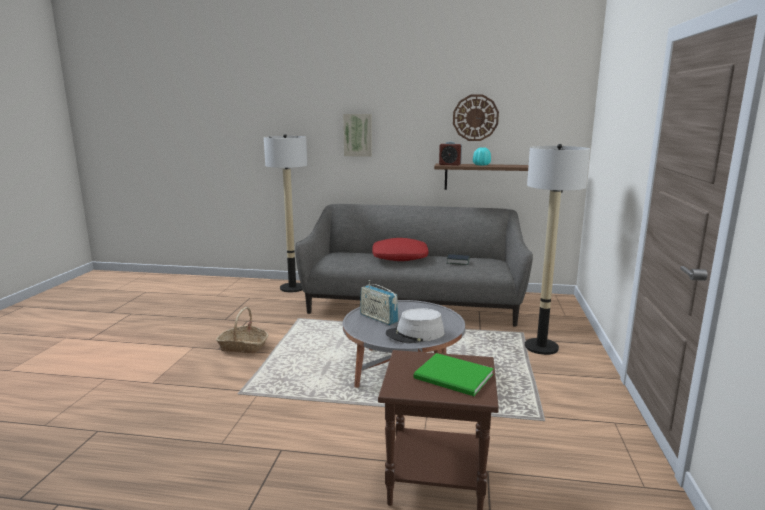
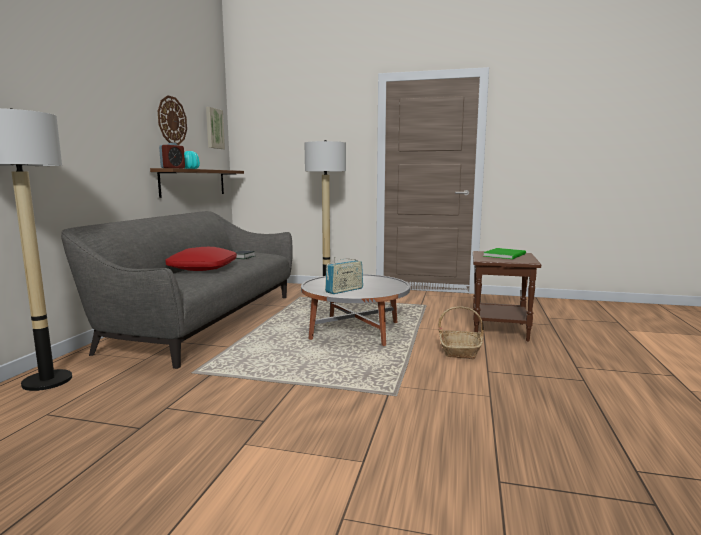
camera: 85 degrees left, 5 degrees down
basket [216,307,268,354] -> basket moved to [438,306,484,359]
picture [343,114,372,157] -> picture moved to [206,107,225,149]
grey hat [386,308,444,343] -> none

